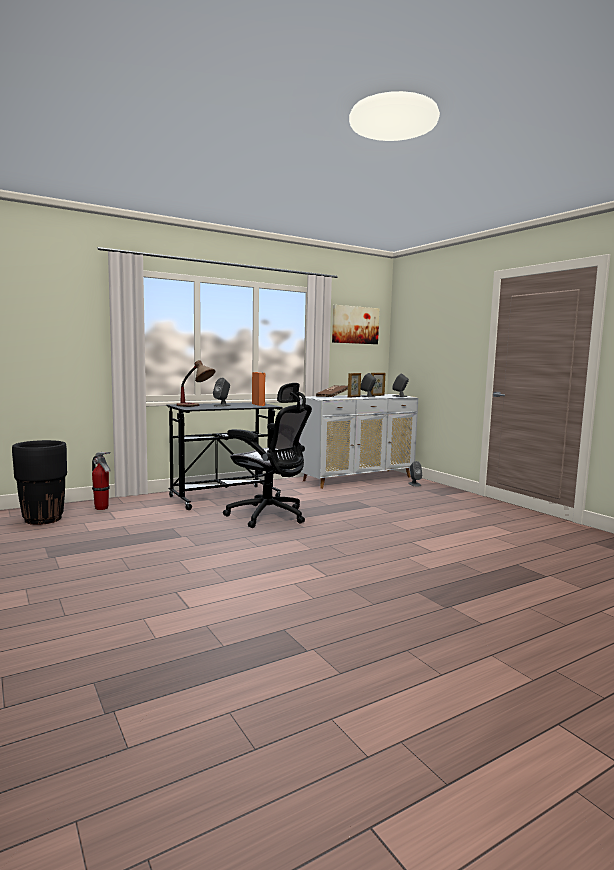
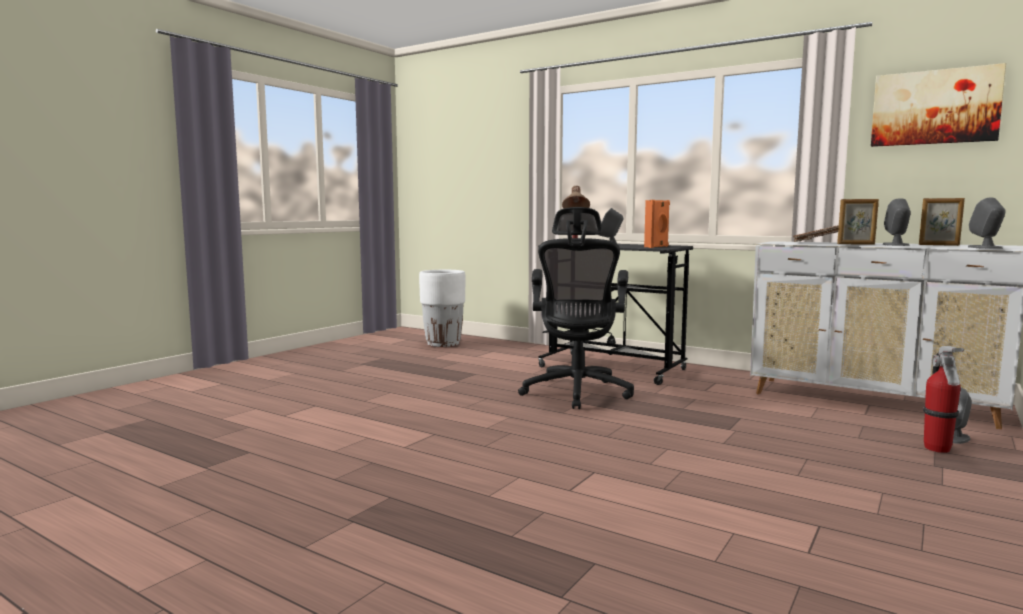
camera: 65 degrees right, 0 degrees up
black planter [12,440,67,525] -> white planter [419,270,466,347]
fire extinguisher [92,452,111,510] -> fire extinguisher moved to [923,346,964,453]

